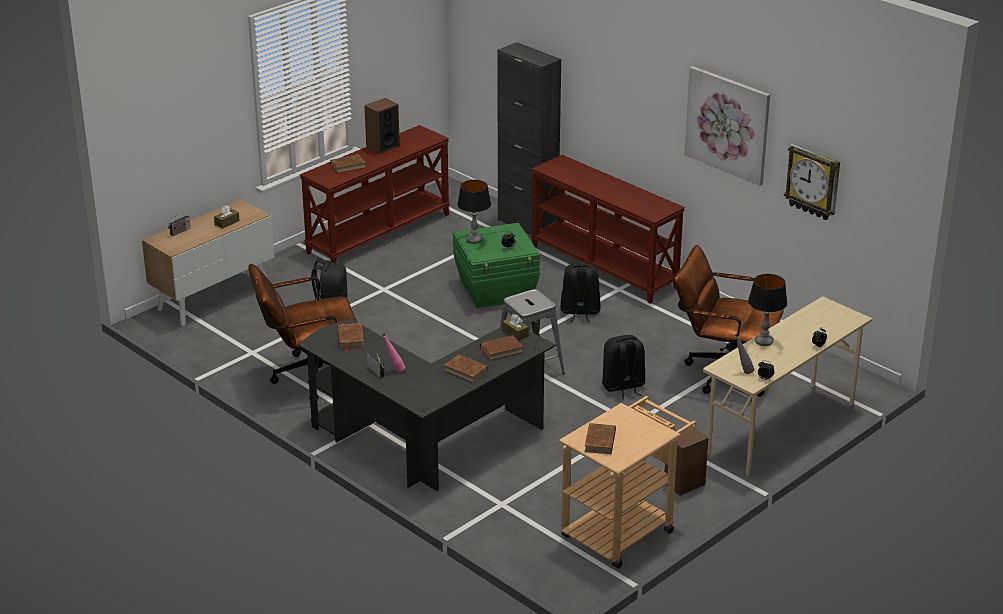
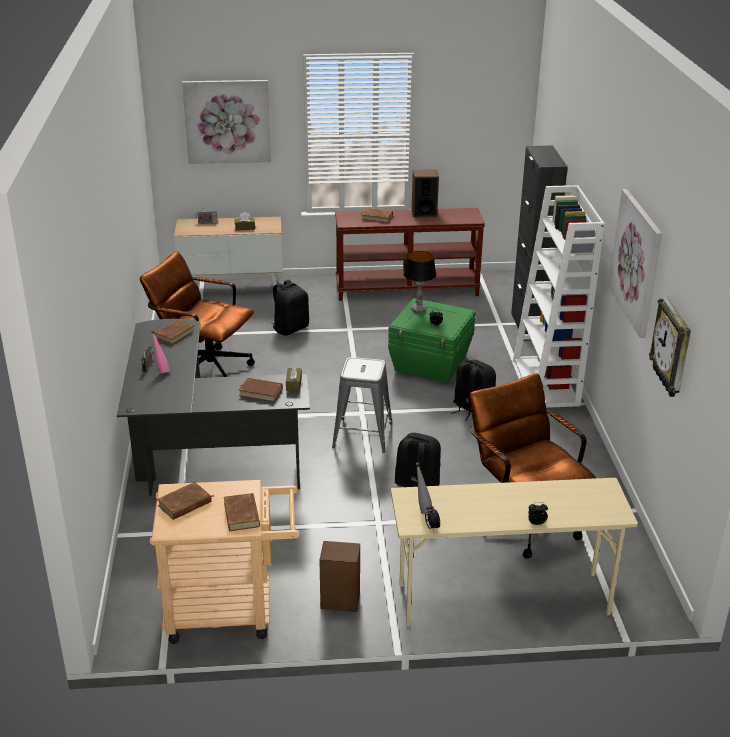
camera: 40 degrees right, 0 degrees up
brown book [444,354,488,383] -> brown book moved to [224,493,260,531]
brown console table [531,155,685,304] -> white bookcase [513,185,605,408]
table lamp [748,274,787,346] -> none
none -> picture [182,80,271,164]

